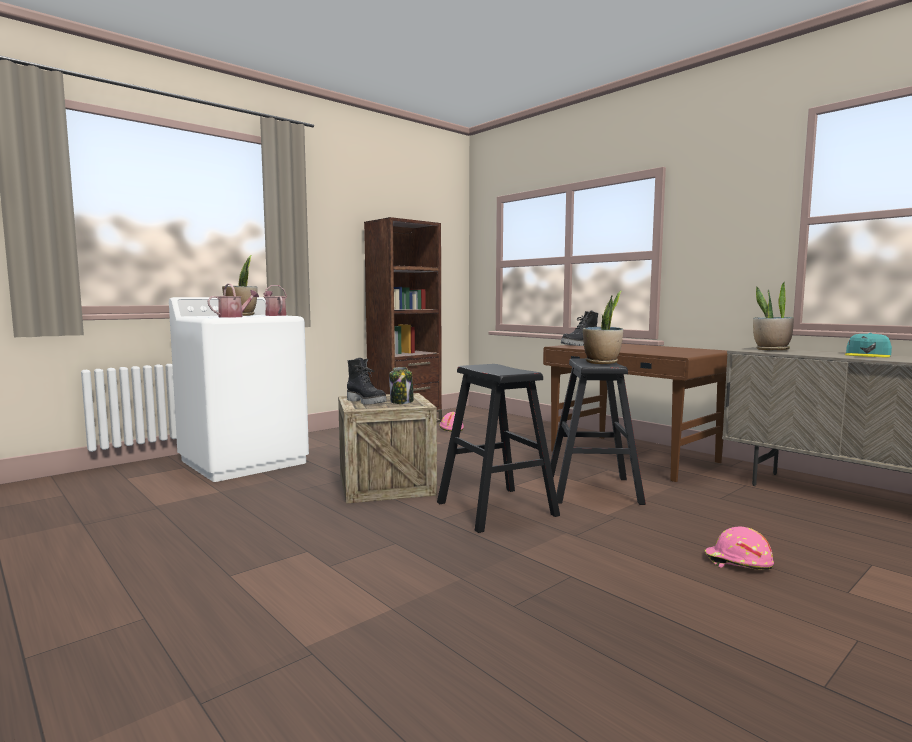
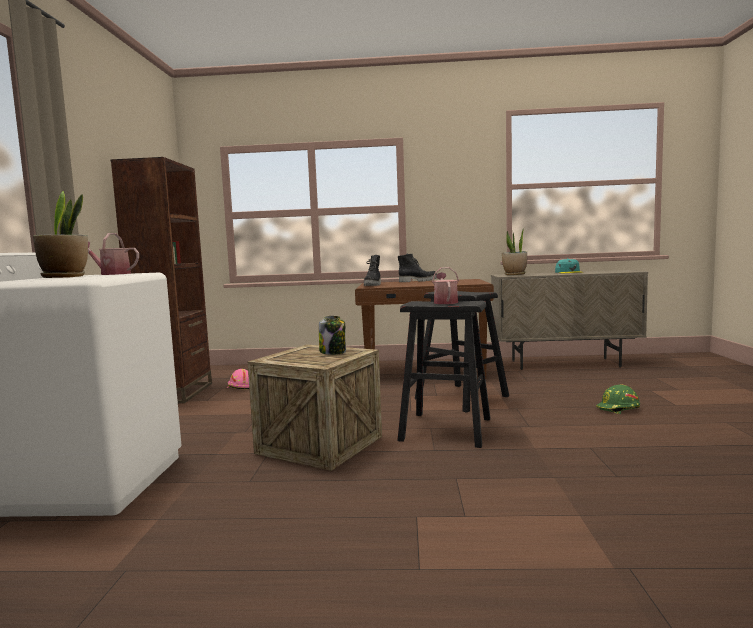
camera: 45 degrees left, 0 degrees up
watering can [208,284,259,317] -> watering can moved to [432,267,459,304]
black boot [347,358,387,405] -> black boot moved to [398,253,437,282]
potted plant [583,290,623,364] -> none
pink hard hat [704,527,774,570] -> green hard hat [596,384,640,414]

